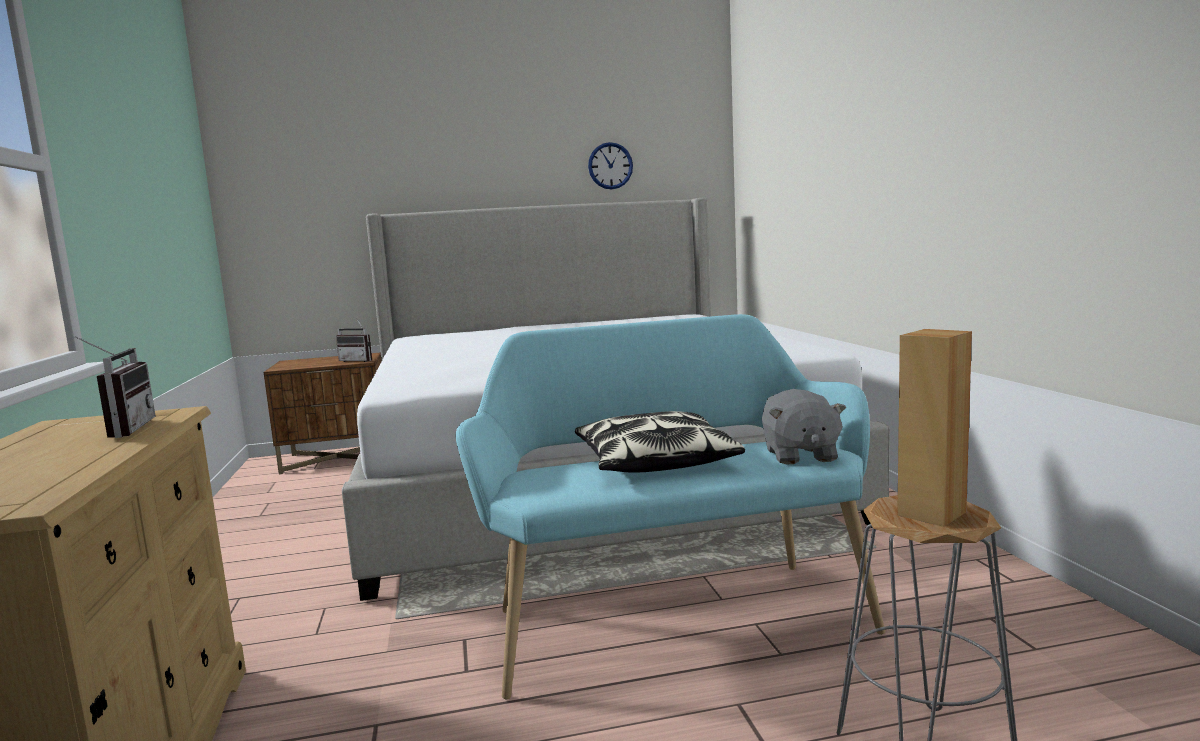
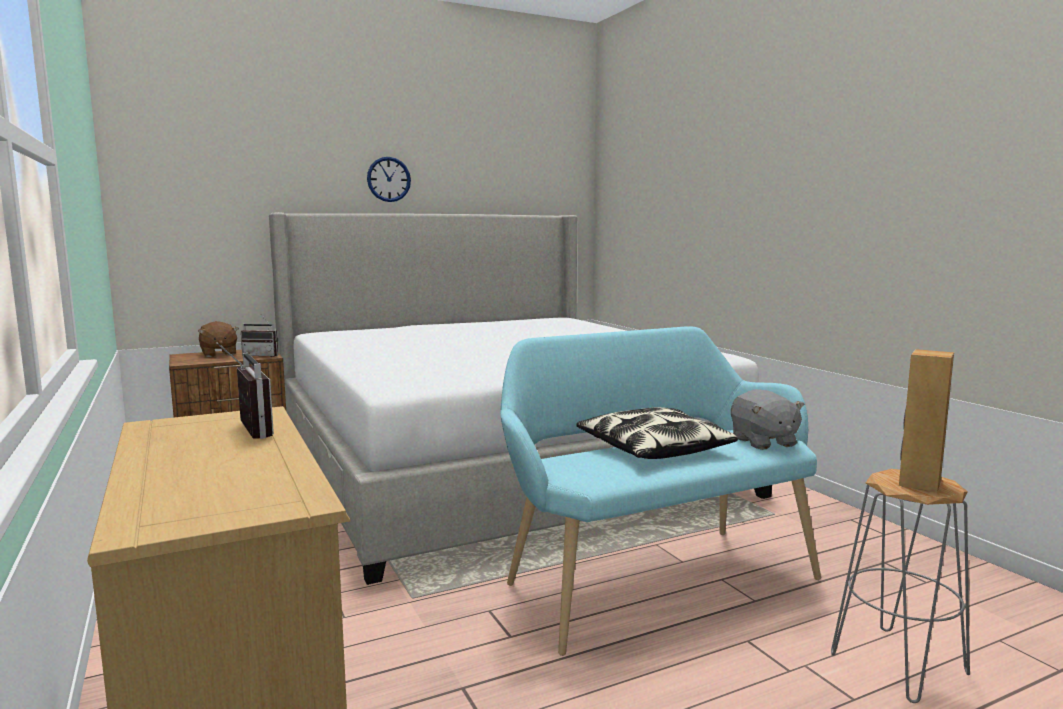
camera: 15 degrees left, 0 degrees up
wall clock [588,142,633,189] -> wall clock moved to [367,157,411,202]
none -> brown plush toy [198,321,239,357]

